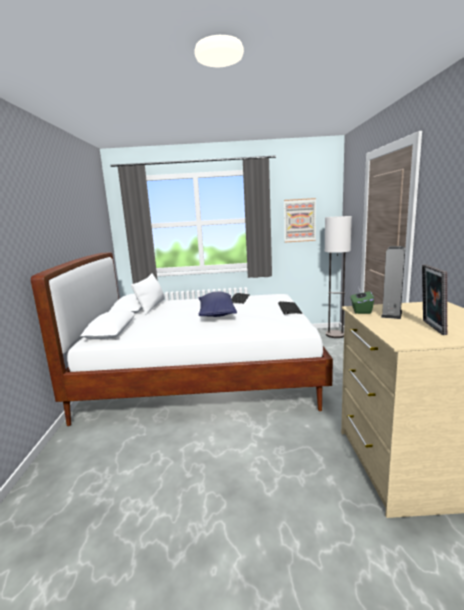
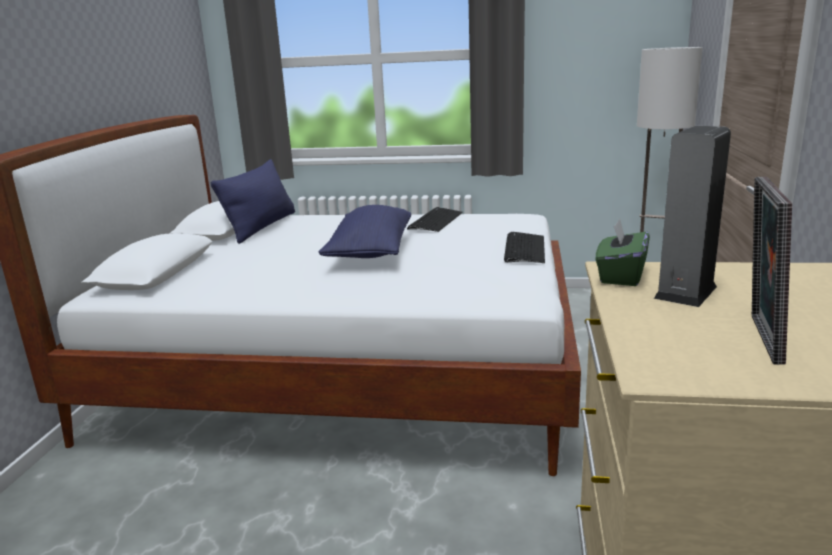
camera: 10 degrees right, 5 degrees up
white pillow [131,273,165,315] -> blue pillow [211,159,295,244]
picture [284,198,316,242] -> none

